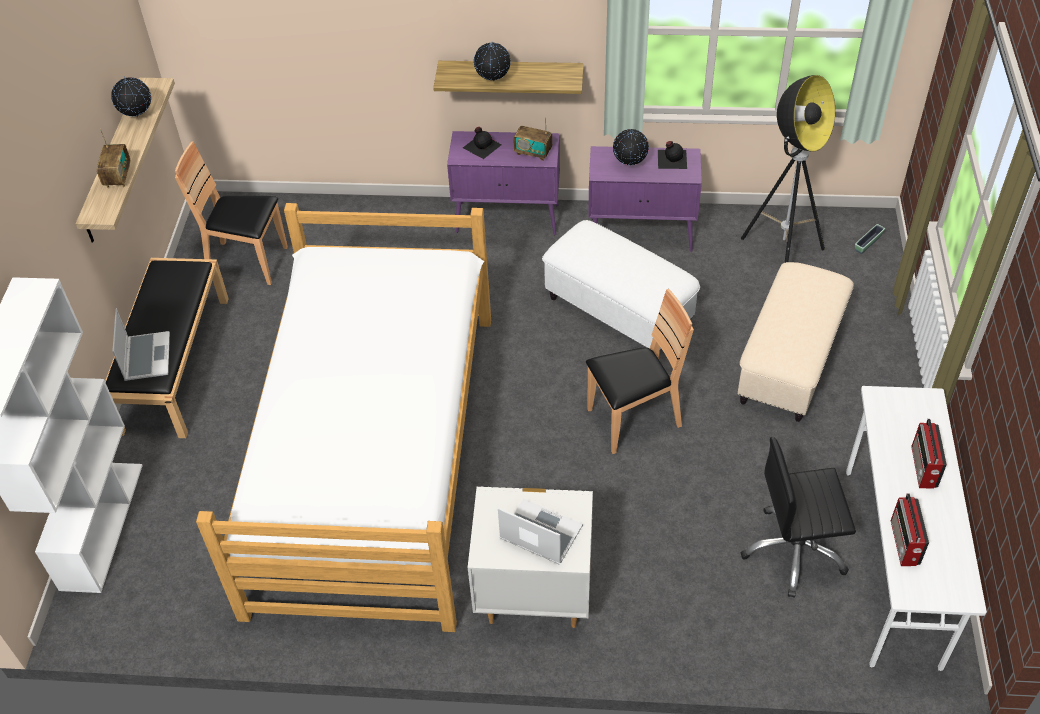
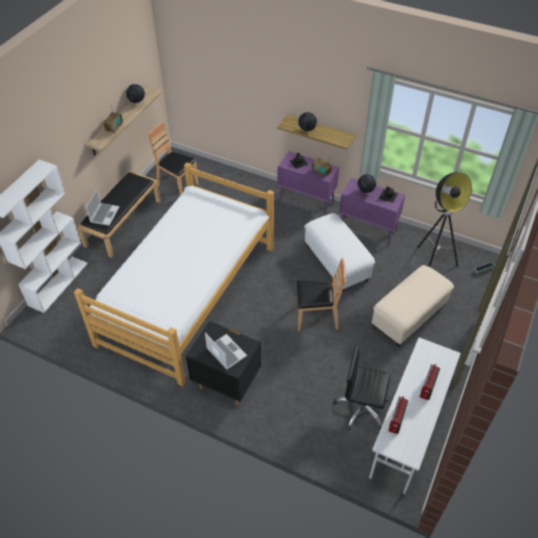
camera: 20 degrees right, 0 degrees up
white nightstand [468,487,593,628] -> black nightstand [186,321,261,405]

